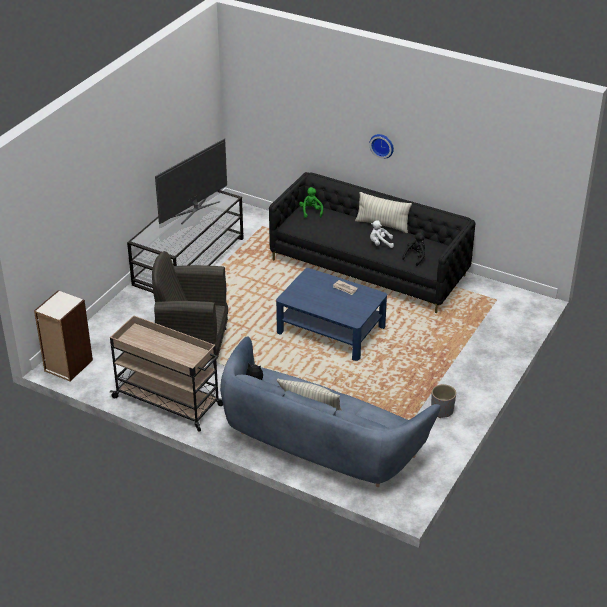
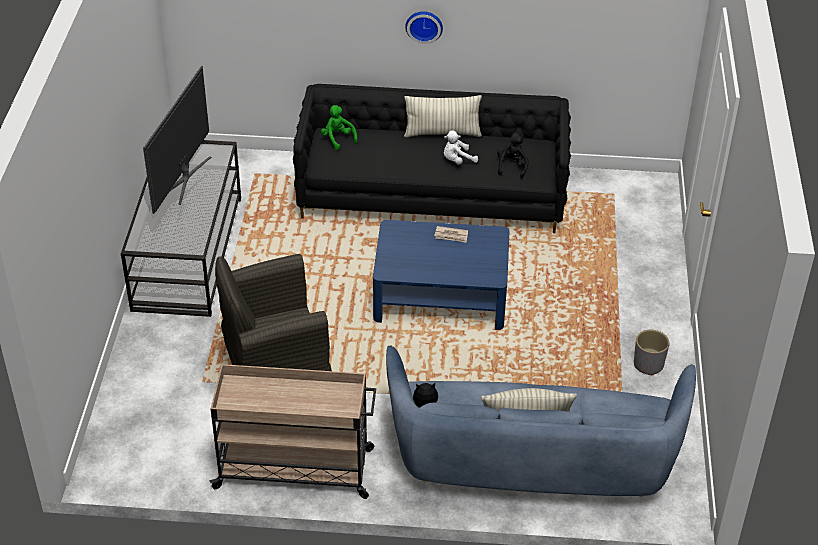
camera: 25 degrees left, 5 degrees up
bookcase [34,290,93,381] -> none

